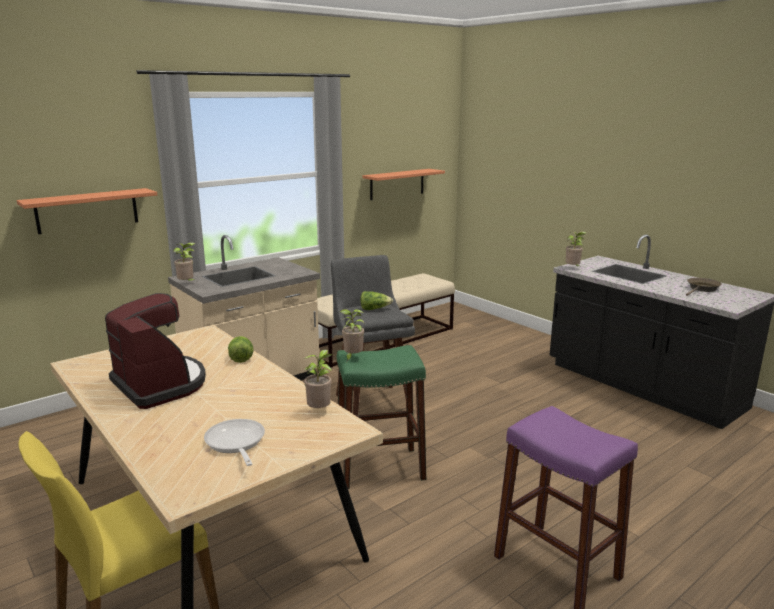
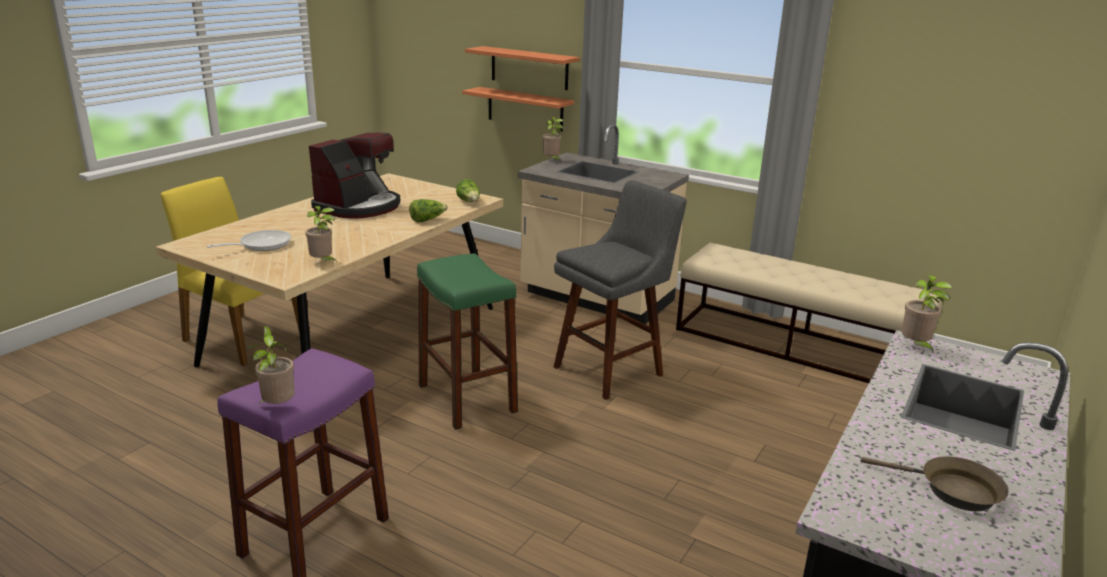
camera: 70 degrees right, 5 degrees up
potted plant [340,309,365,362] -> potted plant moved to [247,326,295,404]
lettuce [360,291,393,310] -> lettuce moved to [456,179,480,202]
shelf [363,169,445,200] -> shelf moved to [462,87,574,132]

